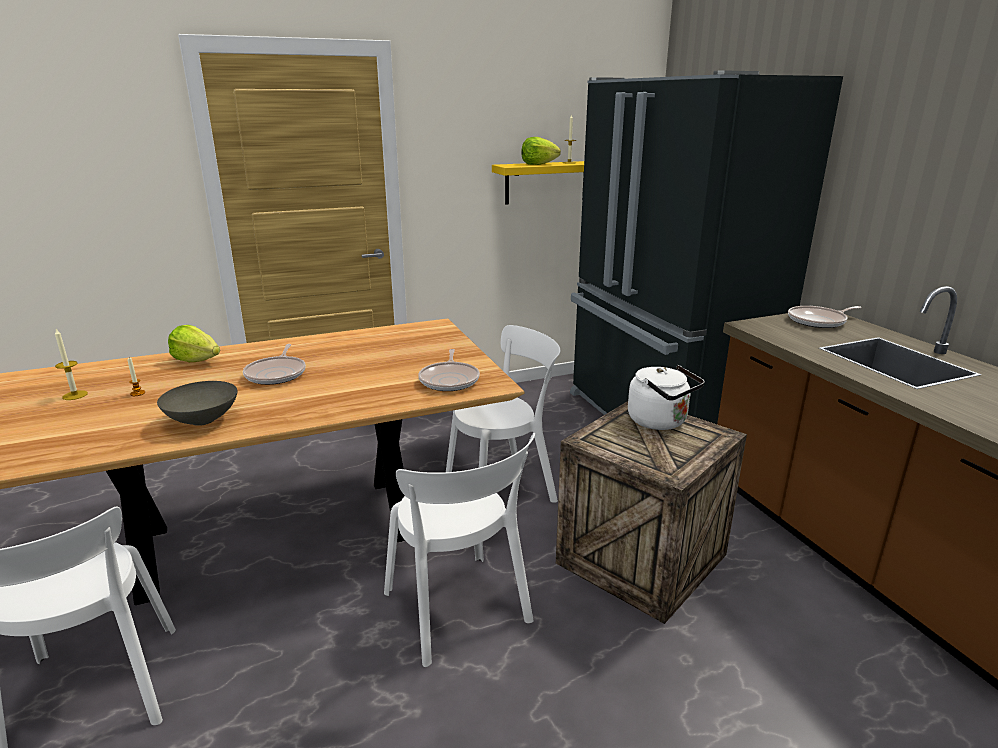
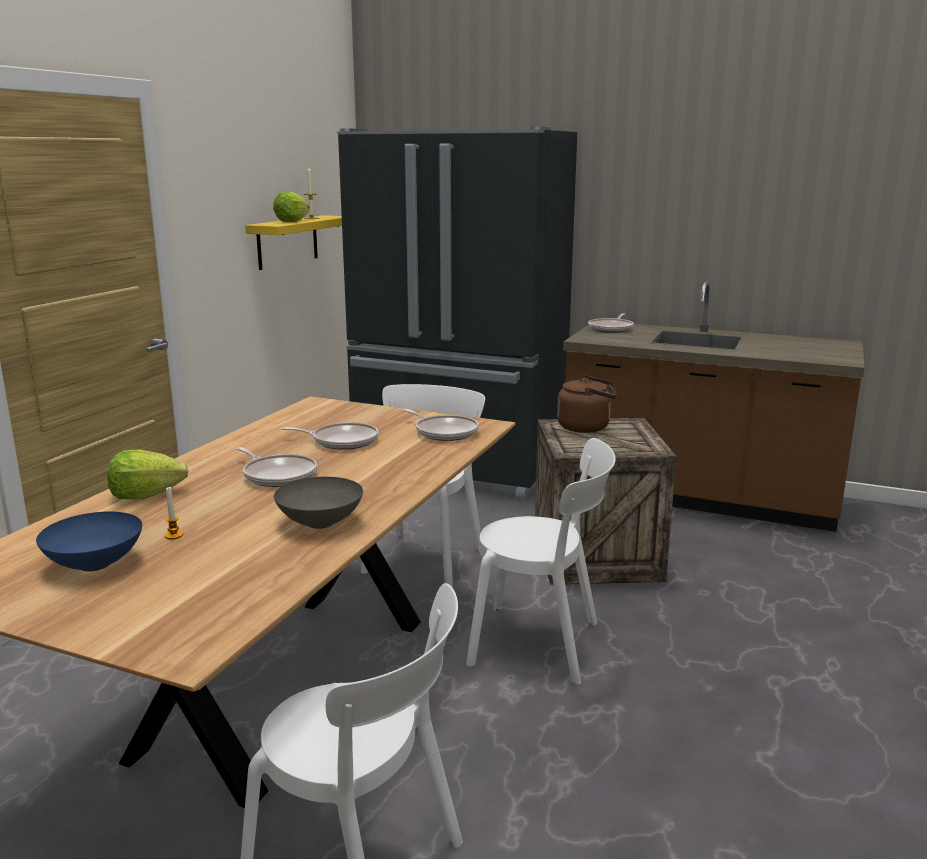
camera: 45 degrees left, 5 degrees down
candle [55,329,88,400] -> blue bowl [36,511,142,572]
white kettle [628,365,705,430] -> brown kettle [557,375,617,433]
none -> frying pan [281,422,379,450]

